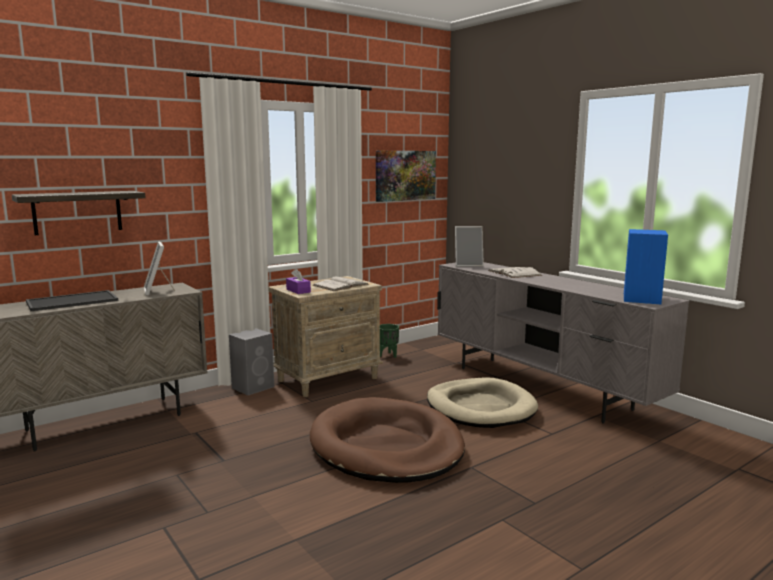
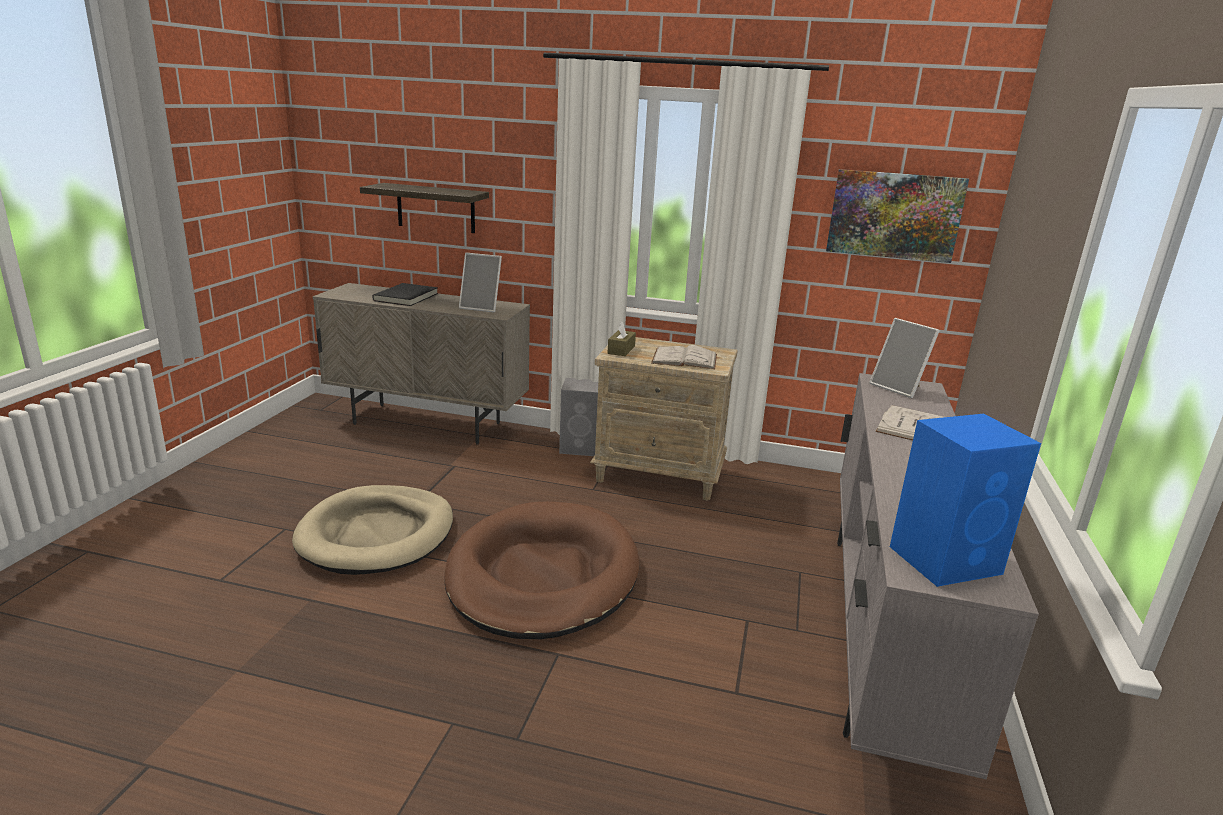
camera: 50 degrees right, 10 degrees up
tray [26,290,118,311] -> black book [372,283,438,306]
picture frame [143,242,175,295] -> picture frame turned 105 degrees counterclockwise [459,253,502,312]
purple tissue box [286,269,311,294] -> brown tissue box [608,321,636,356]
green planter [380,324,399,358] -> none
beige dog bed [427,377,538,428] -> beige dog bed moved to [292,485,453,575]

